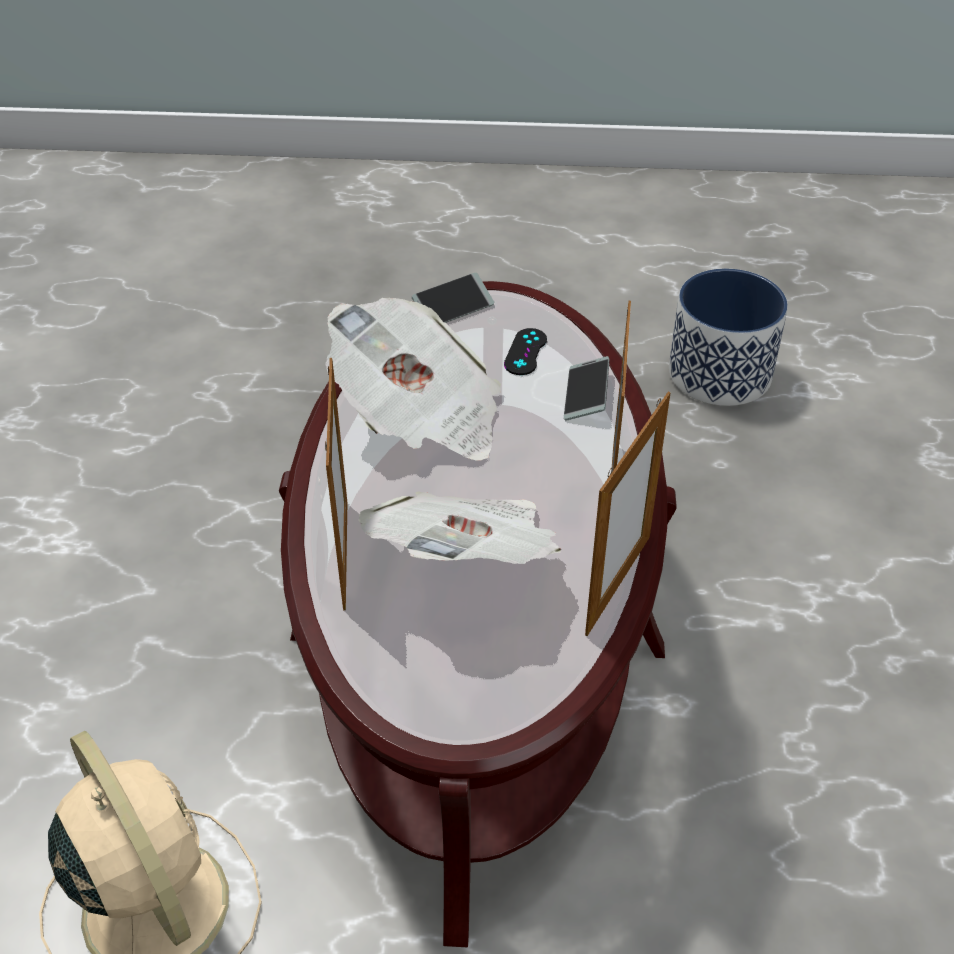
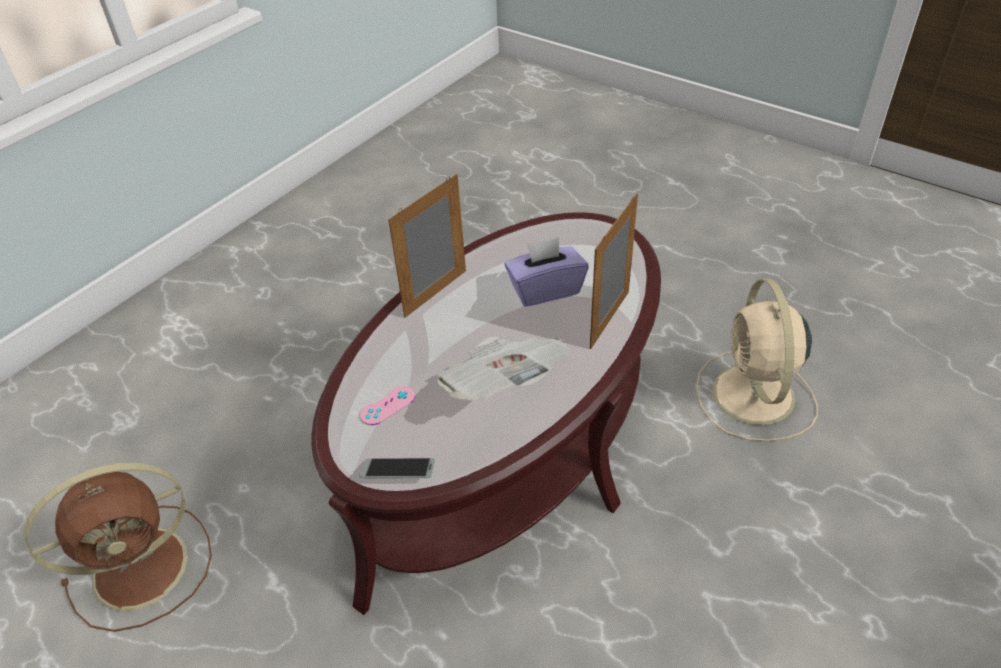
camera: 145 degrees left, 0 degrees up
newspaper [359,491,561,564] -> purple tissue box [504,237,589,307]
black game controller [504,328,547,375] -> pink game controller [360,386,415,425]
phone [564,356,610,421] -> none
picture frame [585,392,671,636] -> none
planter [669,269,788,406] -> brown fan [25,463,212,632]

